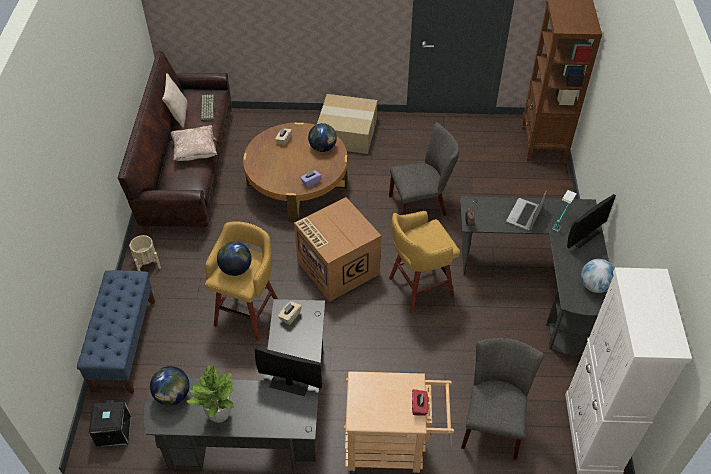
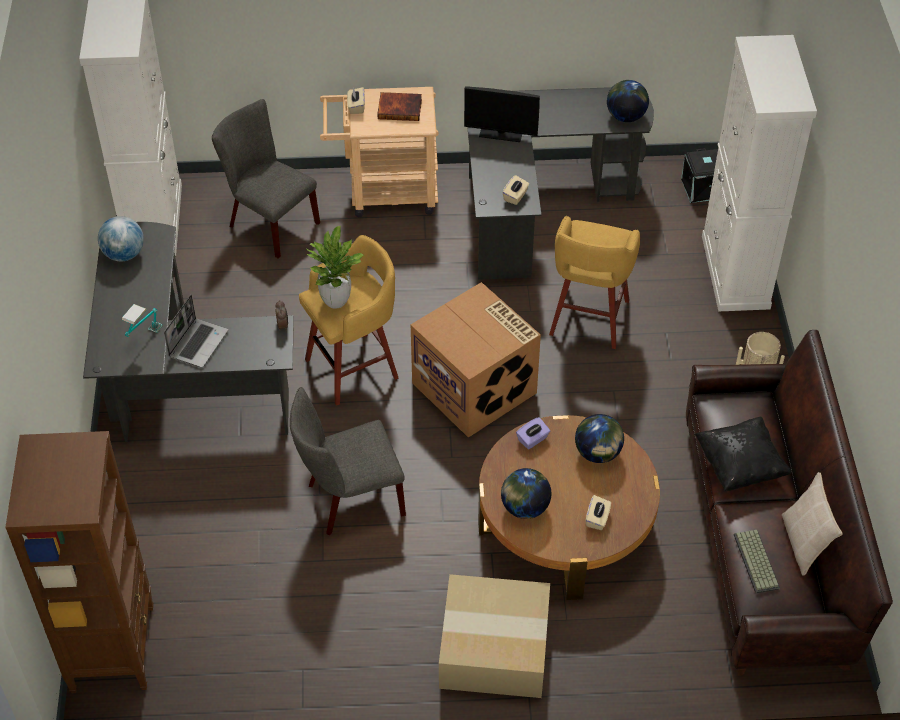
camera: 175 degrees right, 0 degrees up
blue bench [77,270,155,394] -> white cabinet [702,35,817,312]
beige pillow [171,125,217,161] -> black pillow [695,417,792,491]
potted plant [186,365,234,423] -> potted plant moved to [307,226,363,309]
globe [217,242,252,276] -> globe moved to [575,414,624,463]
red tissue box [412,389,428,416] -> beige tissue box [347,87,365,114]
grey chair [461,338,544,460] -> grey chair turned 120 degrees clockwise [212,99,320,259]
monitor [567,194,616,248] -> none
none -> book [377,92,422,121]

